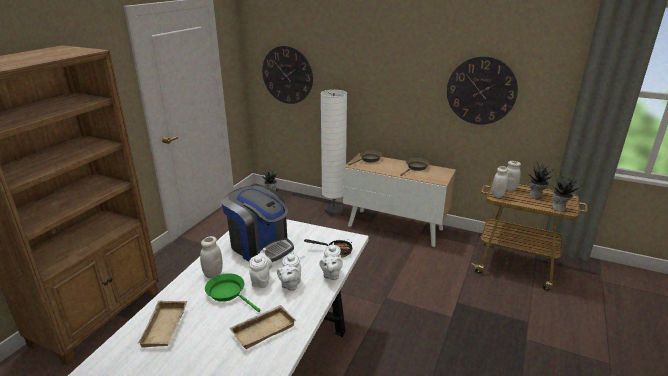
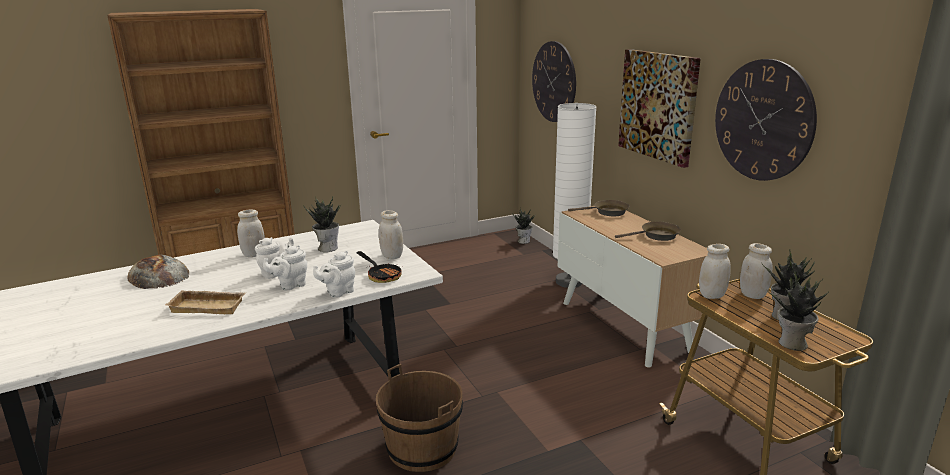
camera: 40 degrees right, 5 degrees down
beige tray [138,300,187,348] -> bread [127,255,190,289]
green frying pan [205,273,261,312] -> none
coffee machine [222,185,294,262] -> potted plant [303,196,341,252]
none -> brown bucket [376,364,463,472]
none -> white jar [379,210,403,259]
none -> picture [618,49,701,168]

